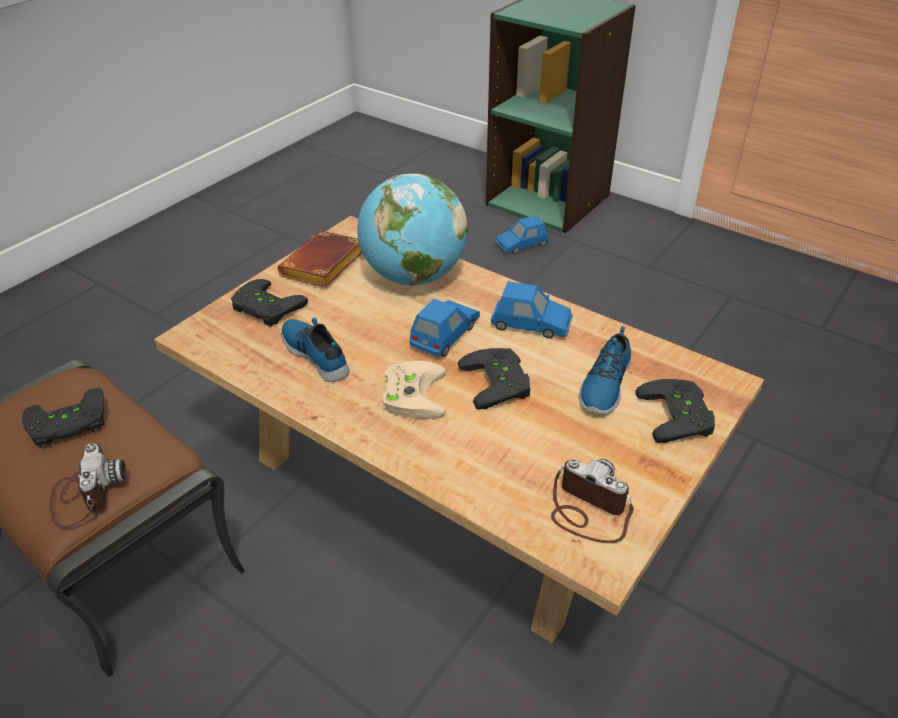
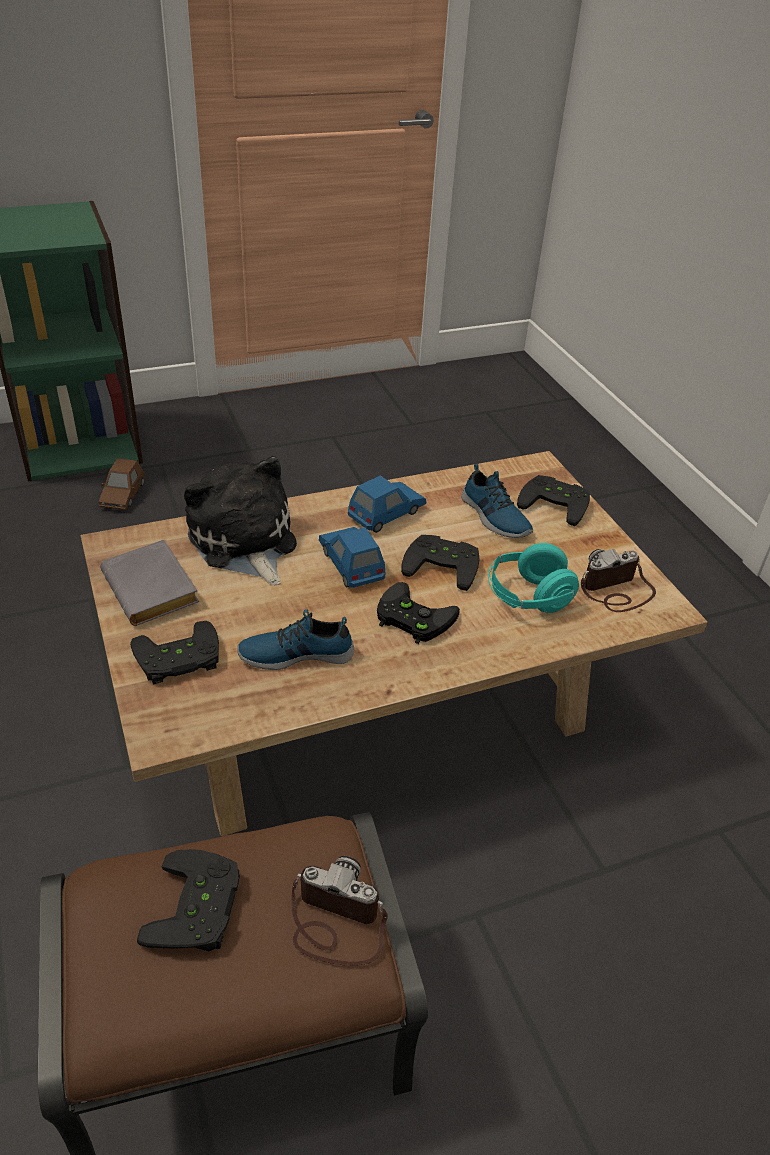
camera: 60 degrees left, 0 degrees up
brown book [278,230,362,287] -> grey book [100,540,199,626]
globe [357,173,468,286] -> plush toy [184,456,297,585]
beige game controller [382,361,446,419] -> black game controller [377,582,460,644]
blue toy car [495,215,549,254] -> brown toy car [99,458,145,510]
none -> turquoise headphones [488,543,579,613]

